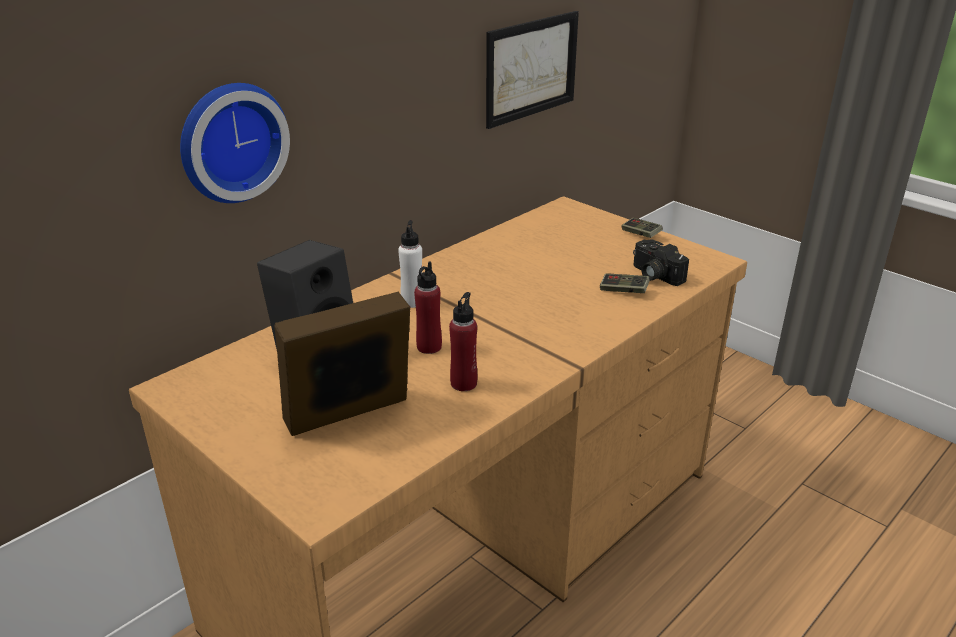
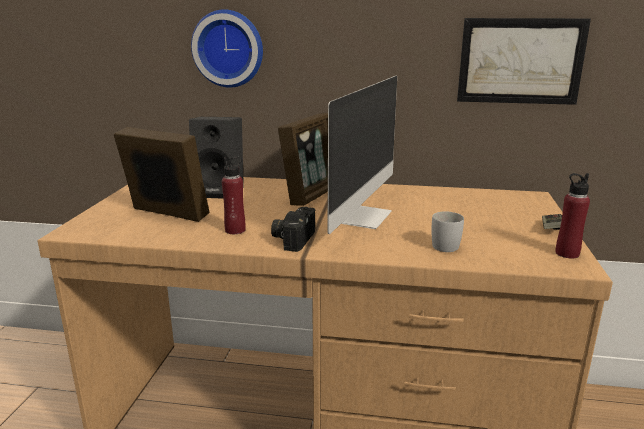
camera: 55 degrees right, 10 degrees down
white bottle [398,220,422,308] -> picture frame [278,113,328,206]
red bottle [414,261,442,354] -> red bottle moved to [555,173,590,258]
game controller [600,274,650,293] -> white mug [431,211,464,252]
camera [633,239,689,286] -> camera moved to [271,207,315,252]
none -> monitor [327,76,397,234]

